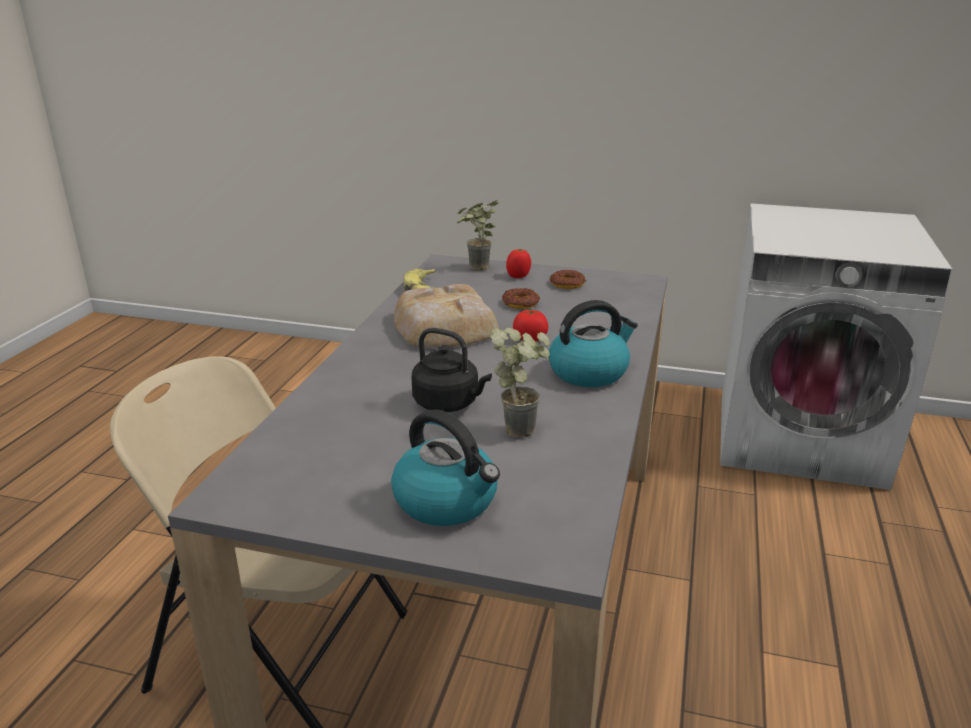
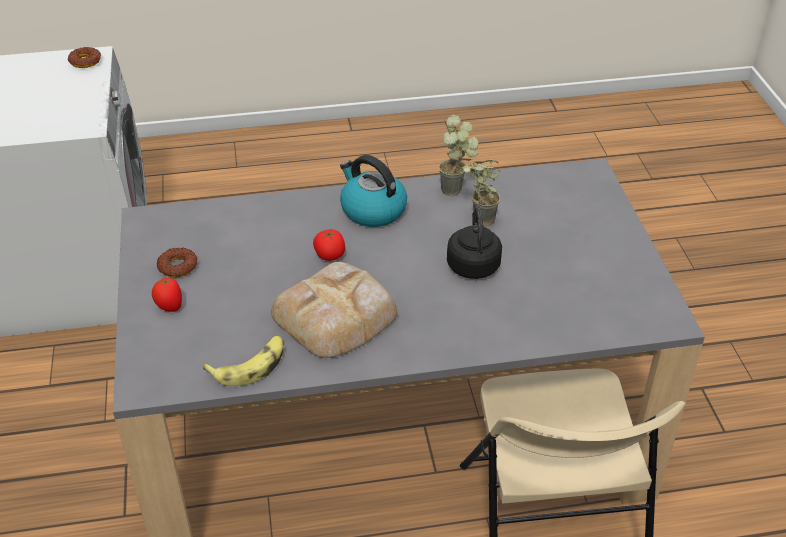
camera: 115 degrees left, 15 degrees up
kettle [391,409,500,526] -> none
potted plant [457,200,499,271] -> potted plant moved to [439,114,478,196]
donut [502,288,540,309] -> donut moved to [68,47,101,68]

